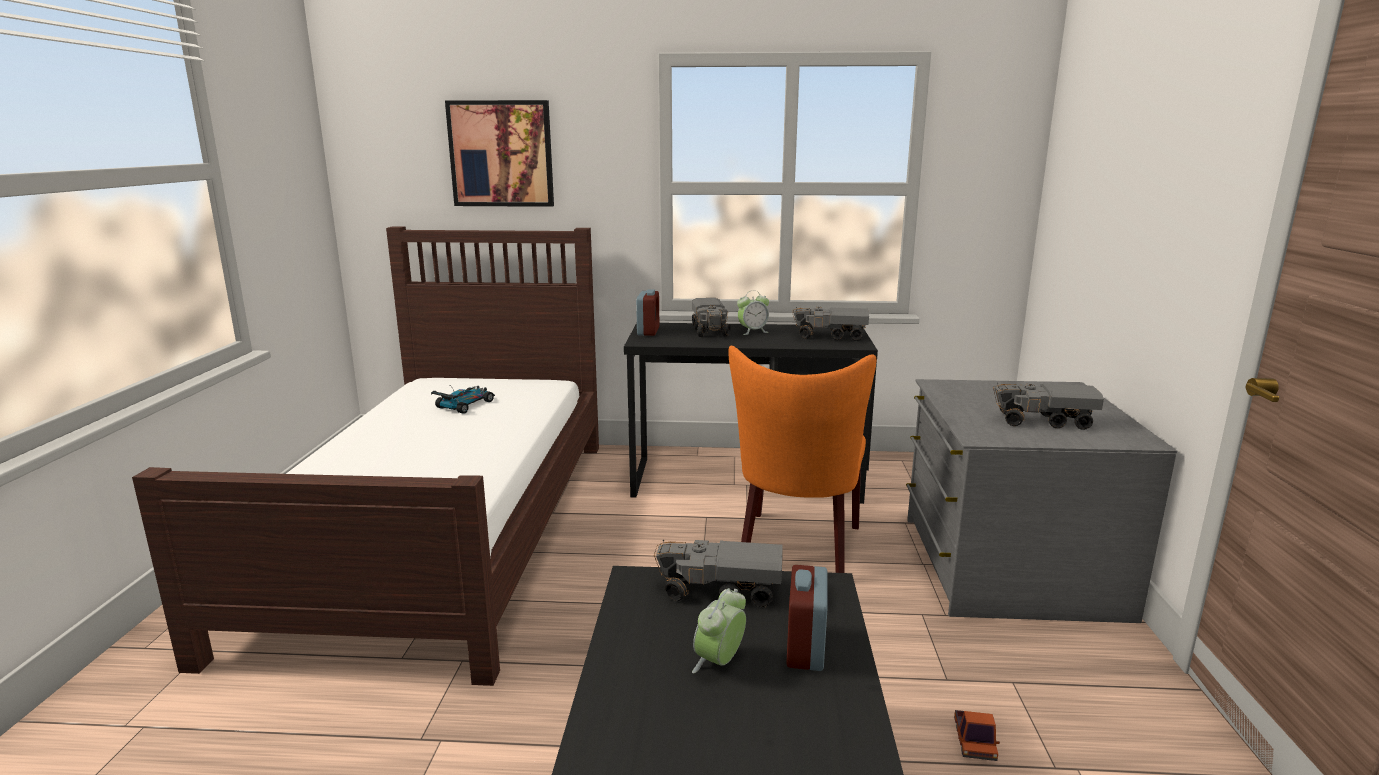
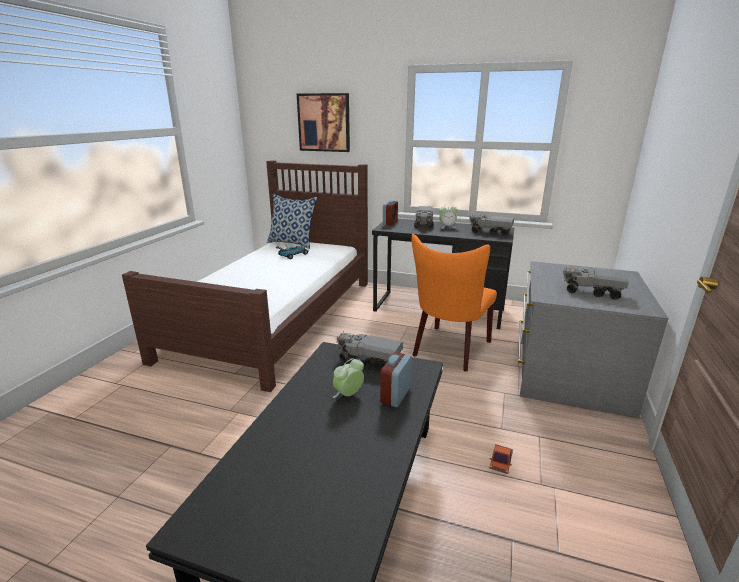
camera: 15 degrees right, 5 degrees up
none -> pillow [267,193,317,249]

